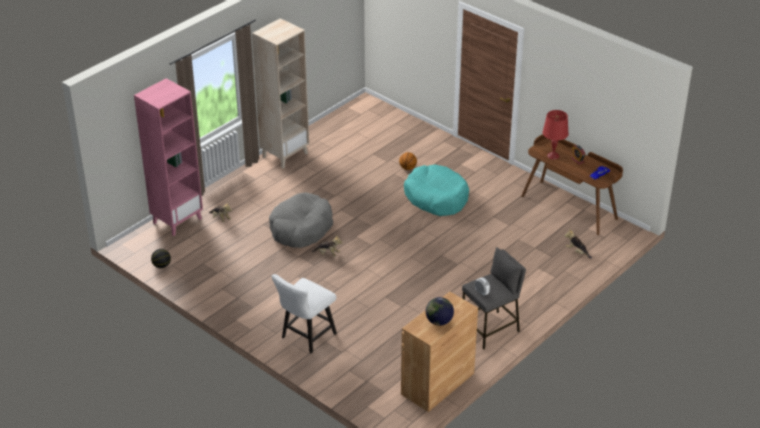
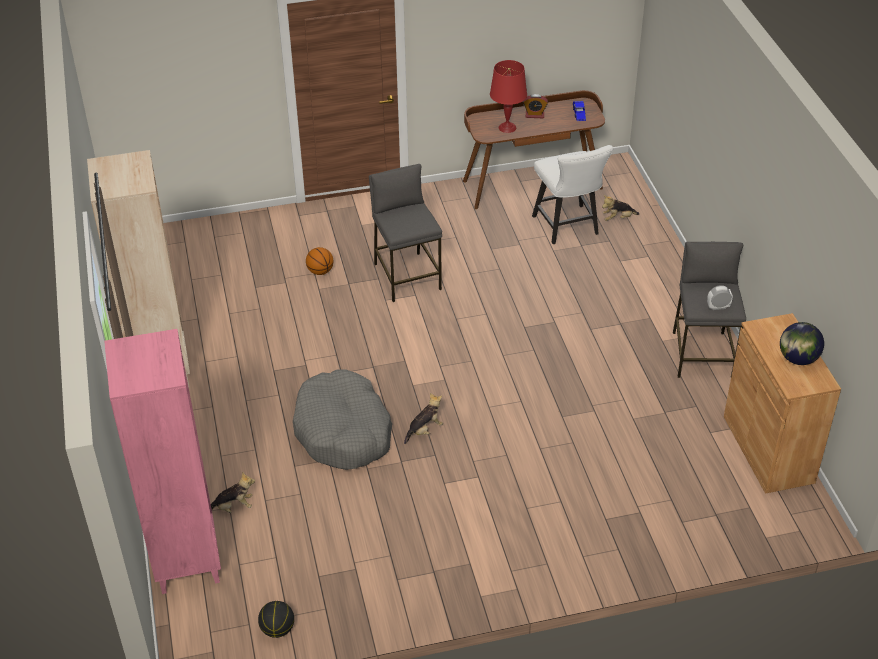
camera: 55 degrees left, 5 degrees up
white chair [272,274,337,353] -> white chair moved to [532,145,614,244]
turquoise dog bed [404,164,469,216] -> grey stool [369,164,442,302]

